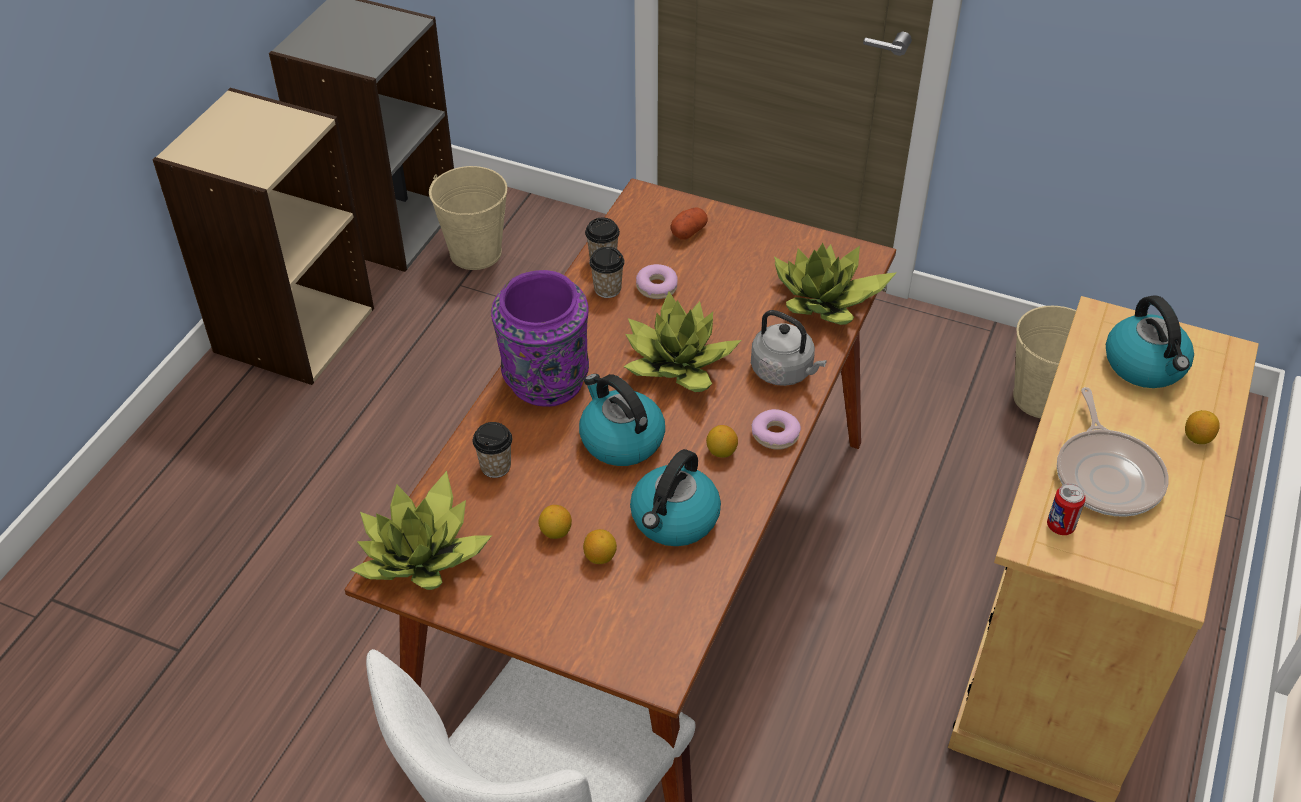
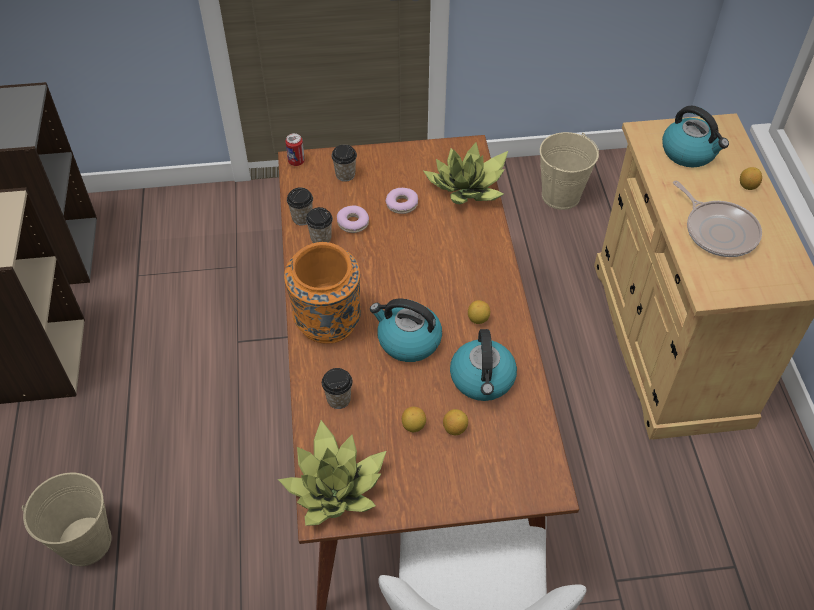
camera: 30 degrees left, 5 degrees up
beige bucket [429,166,507,270] -> beige bucket moved to [22,473,112,566]
purple vase [491,270,589,407] -> orange vase [284,242,361,344]
potted plant [623,292,741,392] -> none
potato [670,208,708,240] -> cup [331,144,357,182]
grey kettle [751,310,827,386] -> none
donut [751,409,801,450] -> donut moved to [385,188,418,214]
can [1047,483,1086,535] -> can moved to [285,133,305,166]

